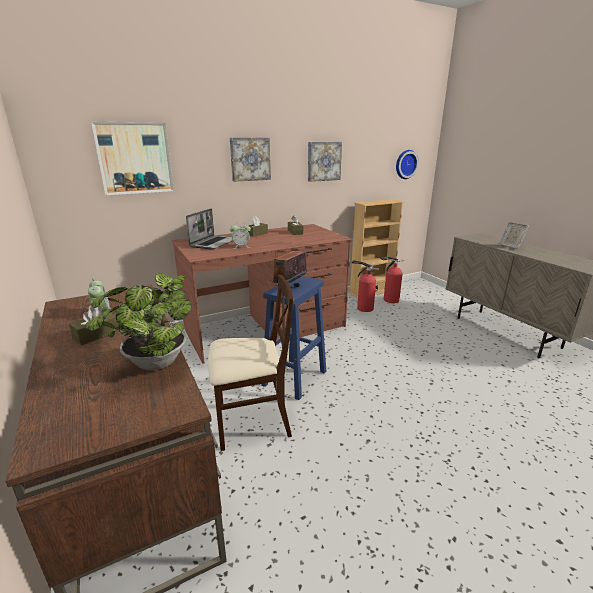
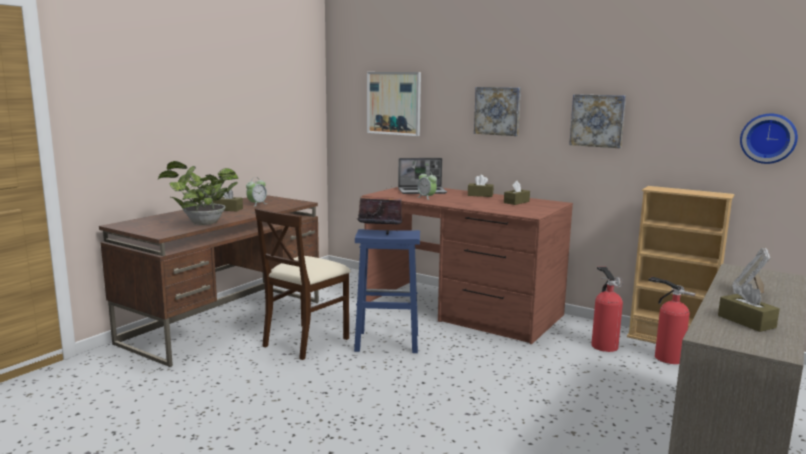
camera: 60 degrees right, 10 degrees down
beige chair [208,275,293,451] -> beige chair turned 75 degrees clockwise [255,208,351,360]
none -> brown tissue box [718,283,780,332]

